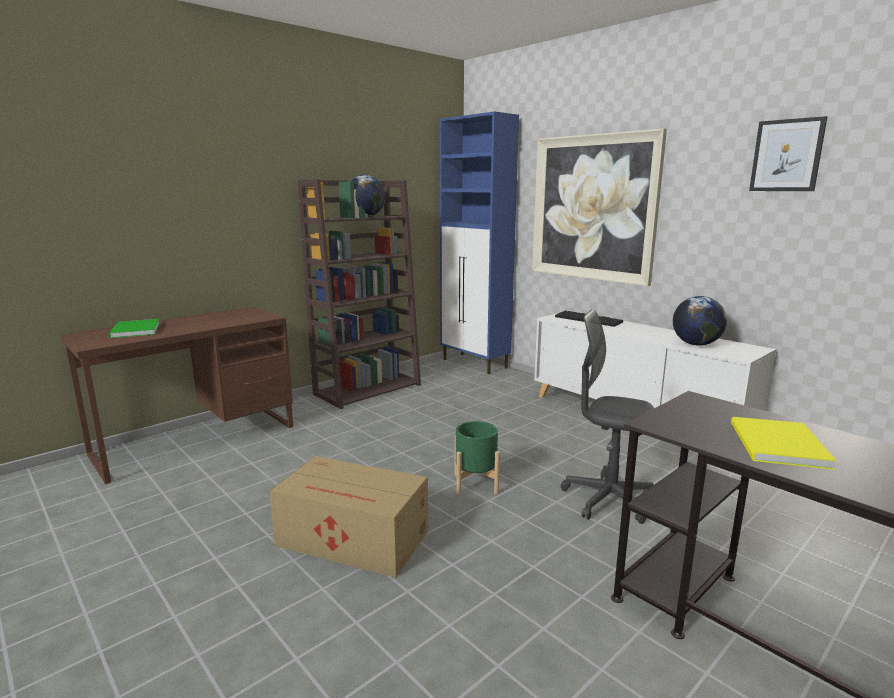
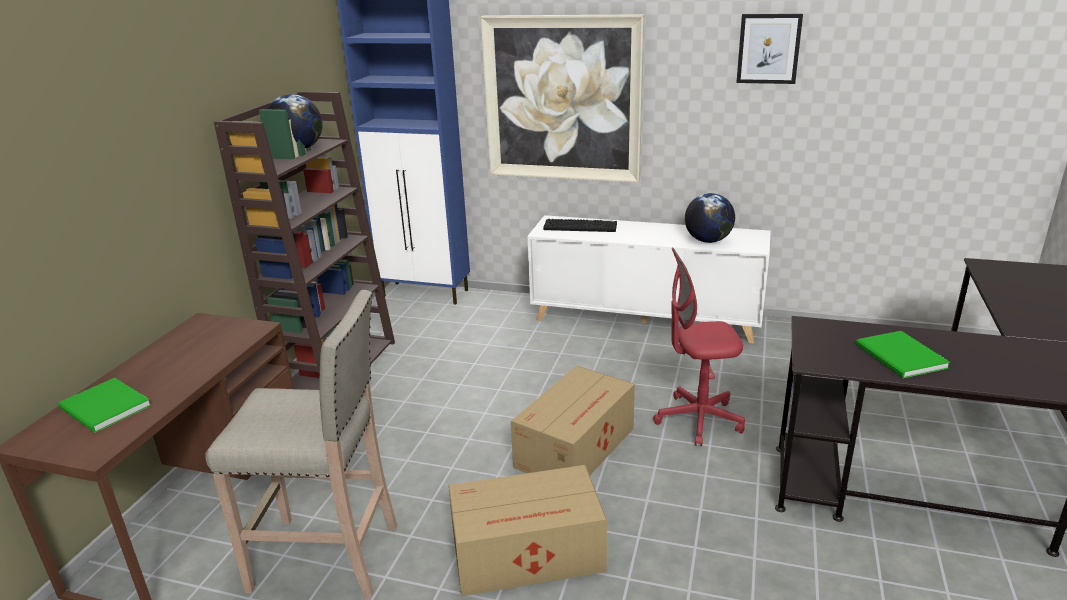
camera: 30 degrees left, 10 degrees up
green planter [454,421,500,495] -> cardboard box [511,365,635,475]
grey office chair [561,309,654,524] -> red office chair [653,247,745,446]
yellow book [731,417,837,470] -> green book [856,331,950,378]
none -> beige stool [206,290,397,597]

